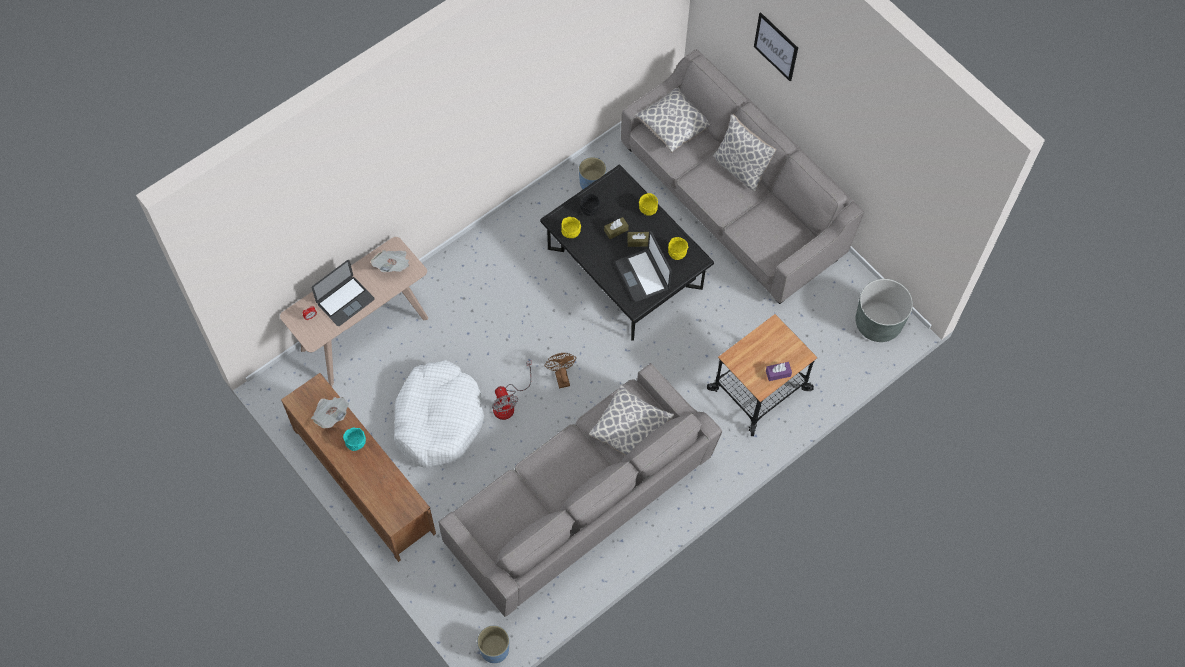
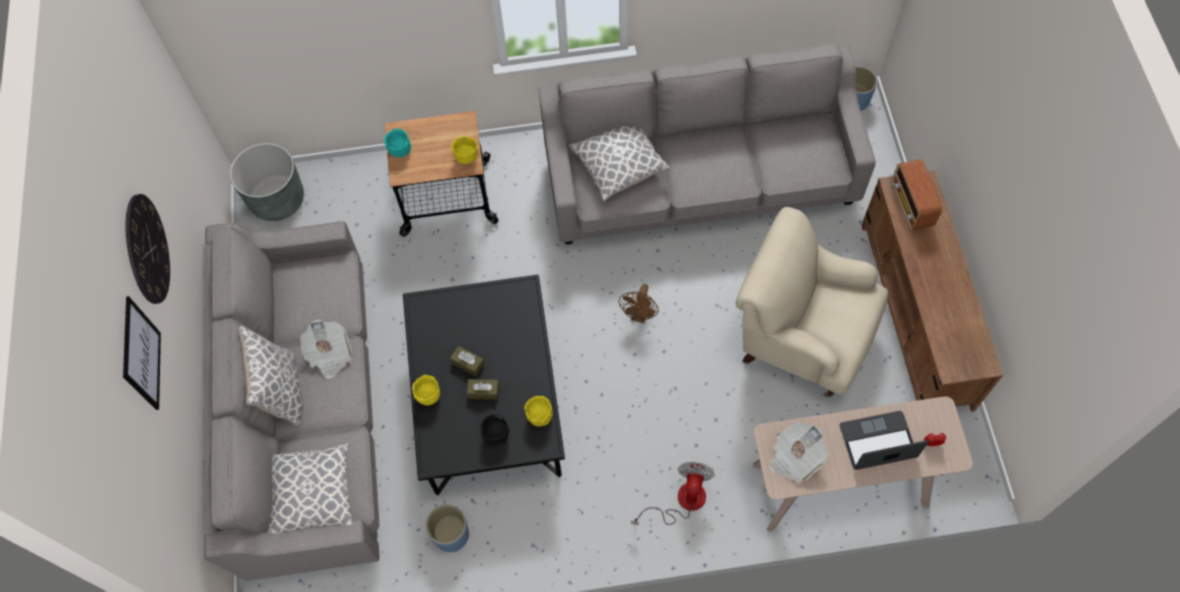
camera: 145 degrees left, 0 degrees up
newspaper [311,397,349,428] -> newspaper moved to [300,319,352,379]
turquoise bowl [343,428,366,451] -> turquoise bowl moved to [384,128,411,157]
white dog bed [394,360,484,468] -> beige armchair [736,207,888,397]
fan [492,361,532,420] -> fan moved to [631,462,715,525]
laptop [615,231,672,302] -> none
yellow bowl [668,237,688,260] -> yellow bowl moved to [452,136,478,164]
purple tissue box [766,362,792,381] -> none
none -> wall clock [125,194,170,304]
none -> radio [892,159,942,230]

